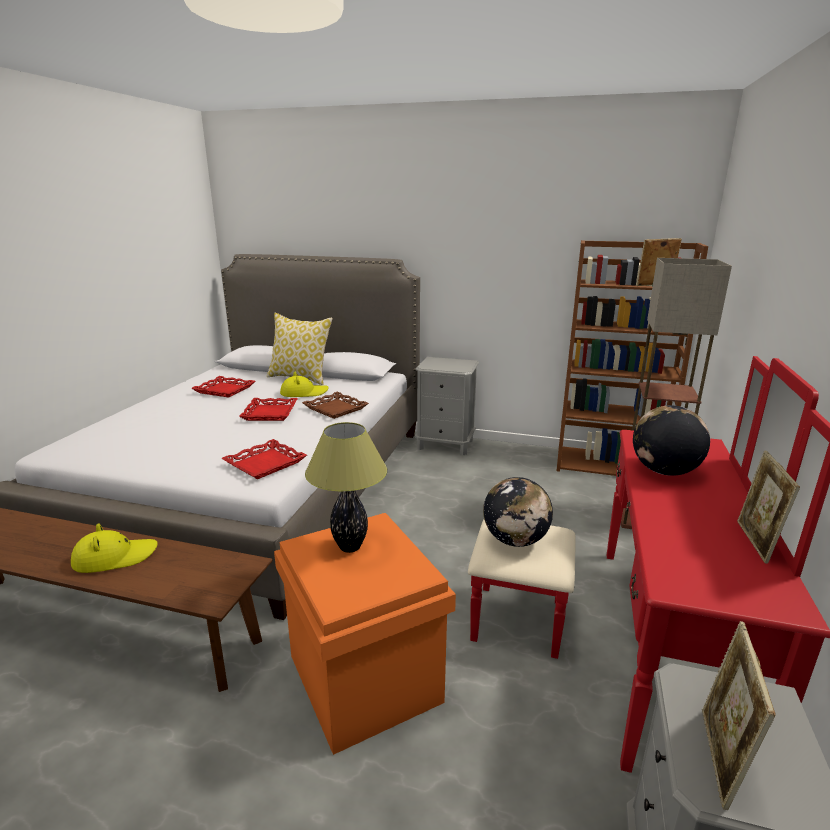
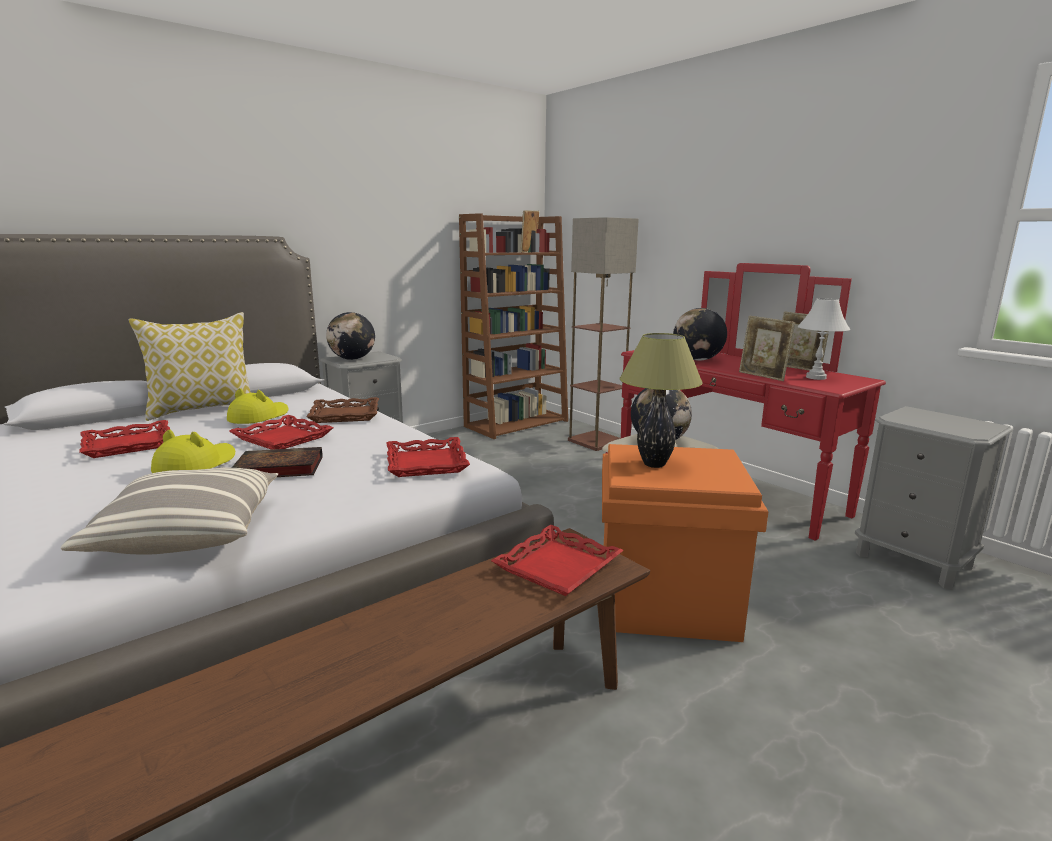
camera: 55 degrees left, 5 degrees down
yellow hat [71,523,158,573] -> yellow hat moved to [151,429,235,473]
picture frame [702,621,776,810] -> picture frame moved to [739,316,795,381]
none -> pillow [61,468,278,555]
none -> book [232,447,323,477]
none -> globe [326,312,375,360]
none -> red tray [491,525,624,596]
none -> white table lamp [797,298,850,380]

